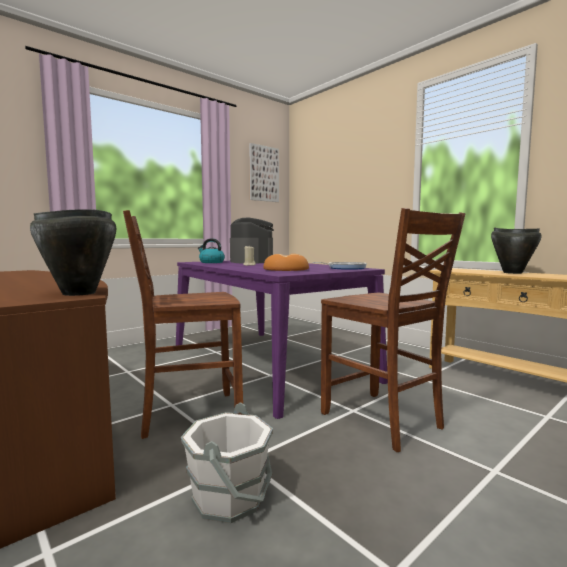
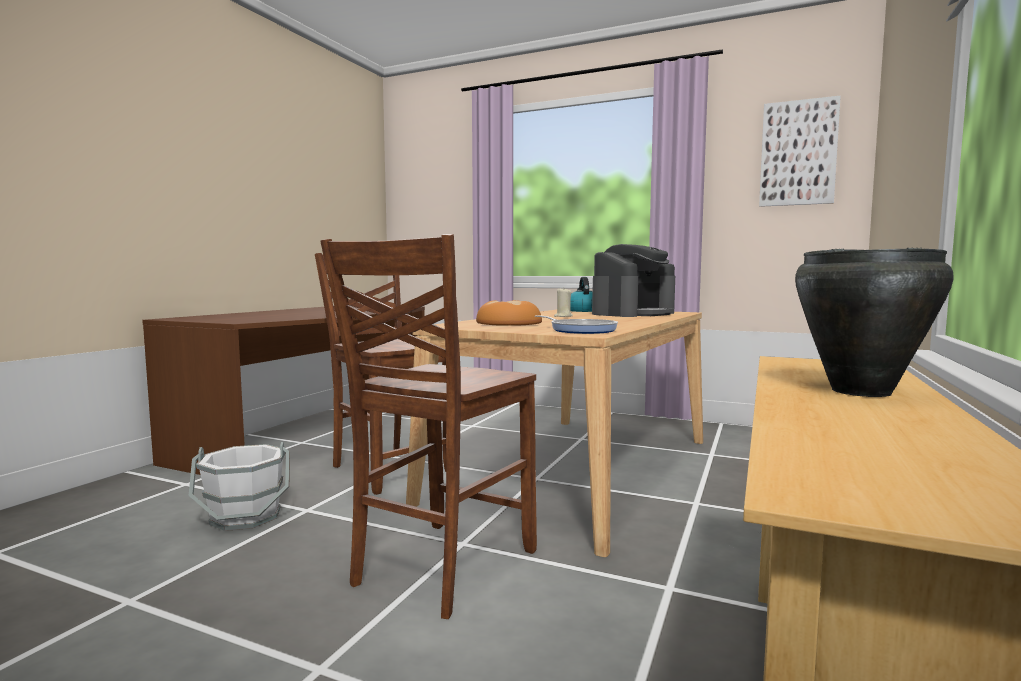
camera: 65 degrees right, 0 degrees up
black cooking pot [30,209,116,296] -> none
purple dining table [176,261,388,419] -> beige dining table [406,310,703,557]

